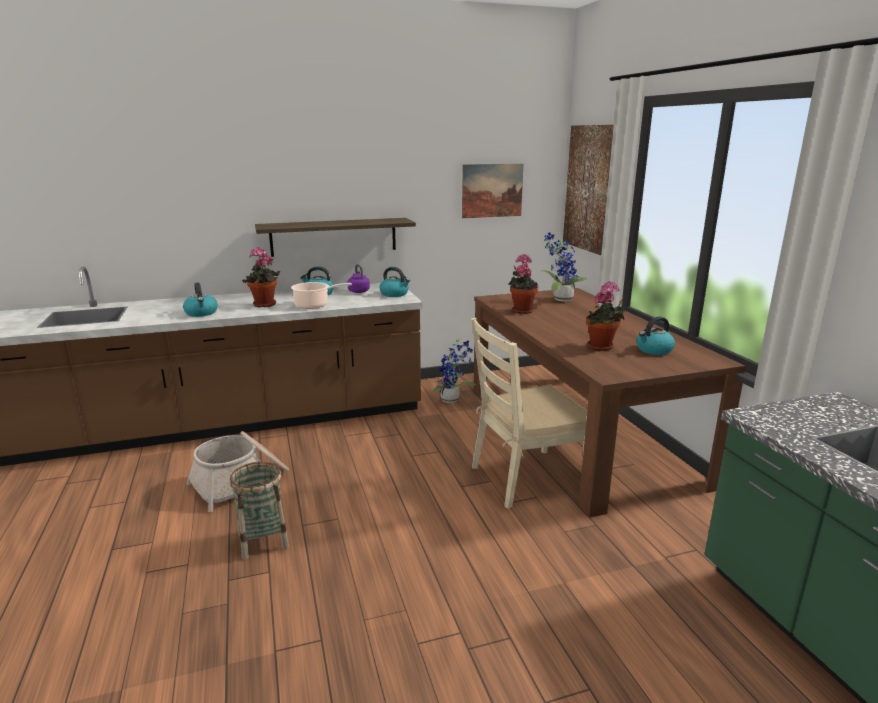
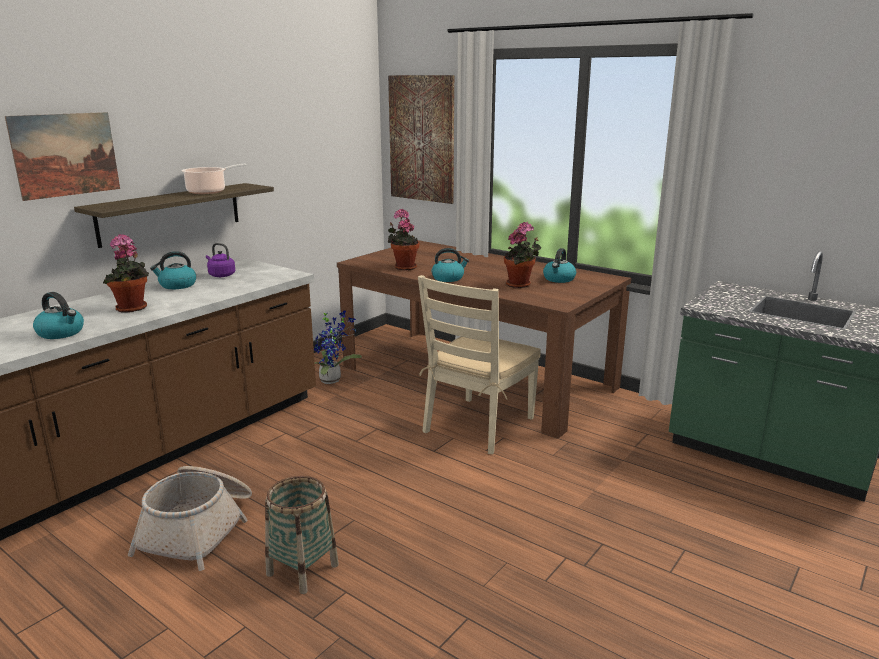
camera: 35 degrees left, 0 degrees up
cooking pot [291,282,352,309] -> cooking pot moved to [182,164,247,194]
kettle [380,267,410,297] -> kettle moved to [432,248,469,282]
picture [462,164,524,218] -> picture moved to [5,112,120,201]
potted plant [541,232,587,302] -> none

